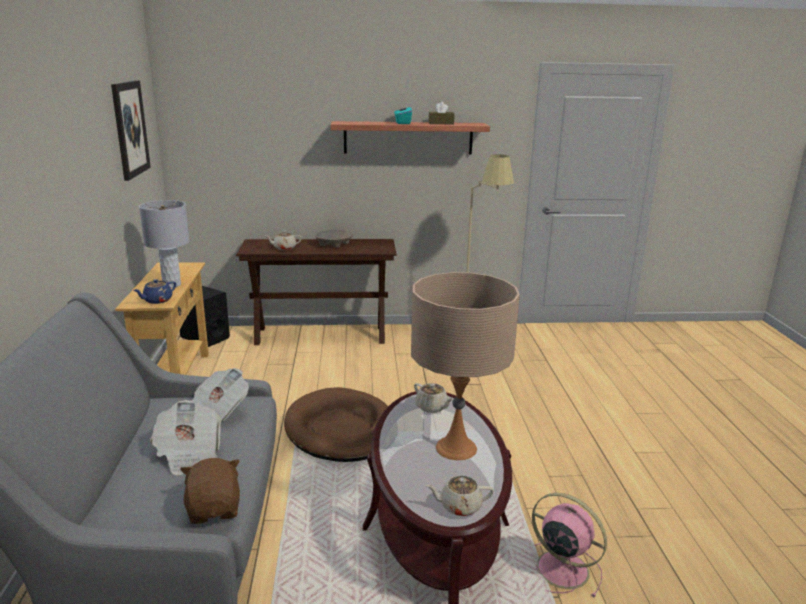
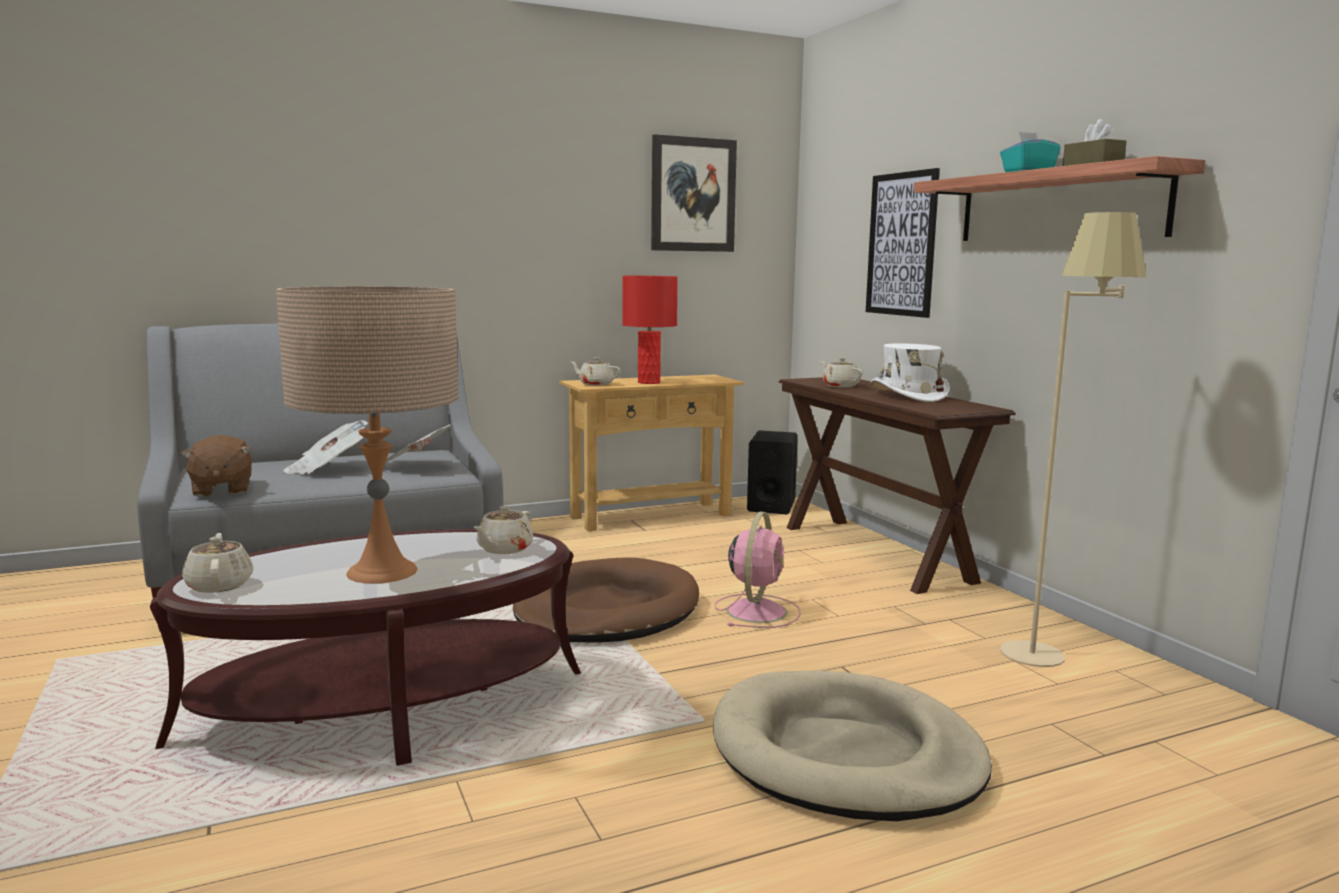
camera: 70 degrees right, 10 degrees down
blue teapot [134,279,176,304] -> beige teapot [571,357,621,386]
grey table lamp [139,200,189,288] -> red table lamp [622,276,678,384]
brown plush toy [180,458,240,524] -> brown plush toy turned 105 degrees clockwise [181,435,252,497]
beige bowl [315,230,353,248] -> white hat [871,343,950,402]
pink fan [524,493,607,598] -> pink fan moved to [715,512,801,628]
none -> beige dog bed [713,670,992,821]
none -> picture [866,168,940,318]

